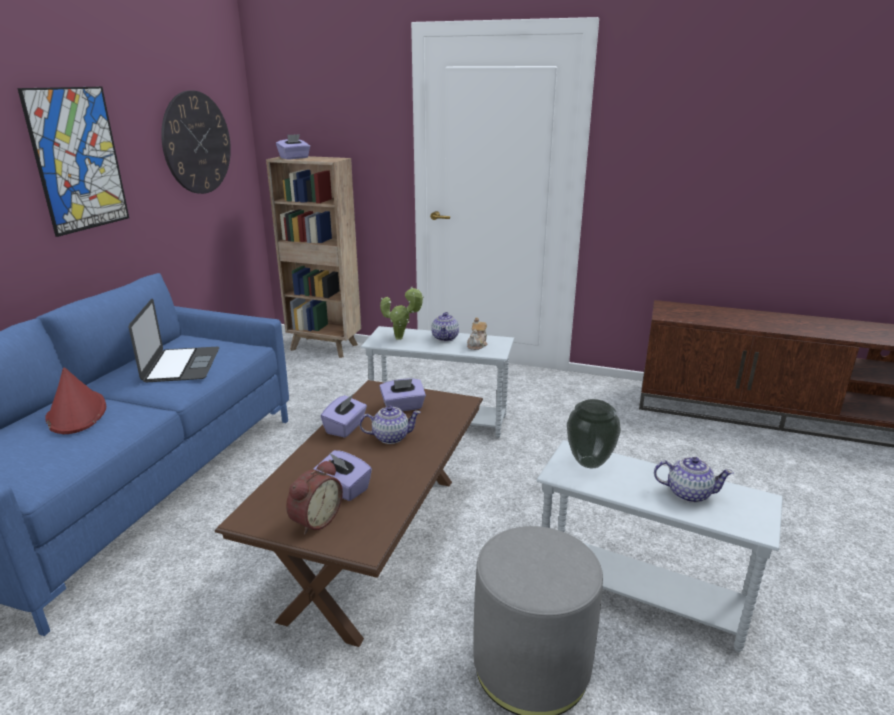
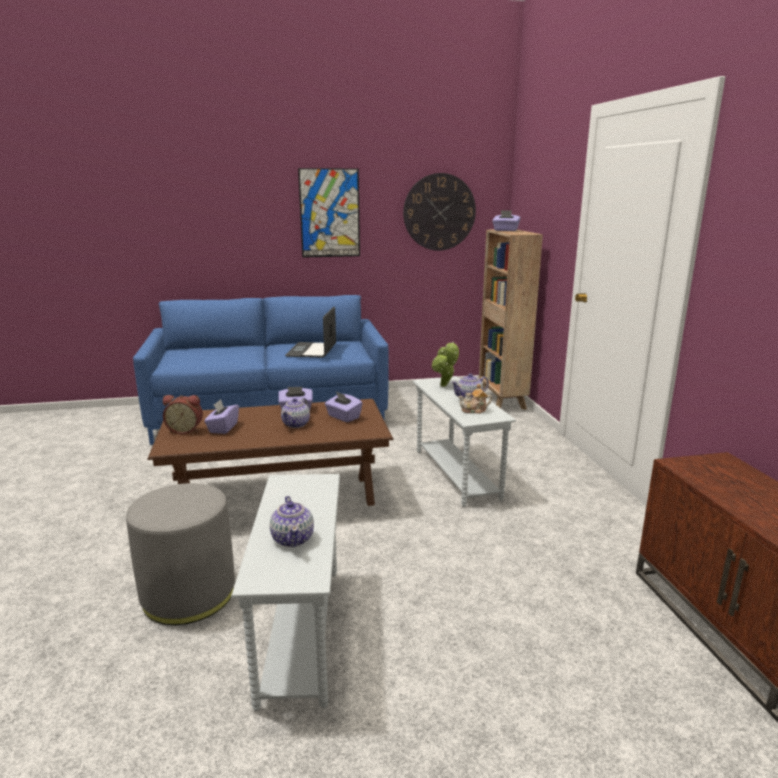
camera: 60 degrees right, 5 degrees down
red hat [45,368,106,434] -> none
laptop [129,299,219,382] -> laptop turned 135 degrees clockwise [285,306,336,358]
teapot [359,406,421,444] -> teapot turned 60 degrees clockwise [281,398,310,428]
vase [567,399,621,468] -> none

